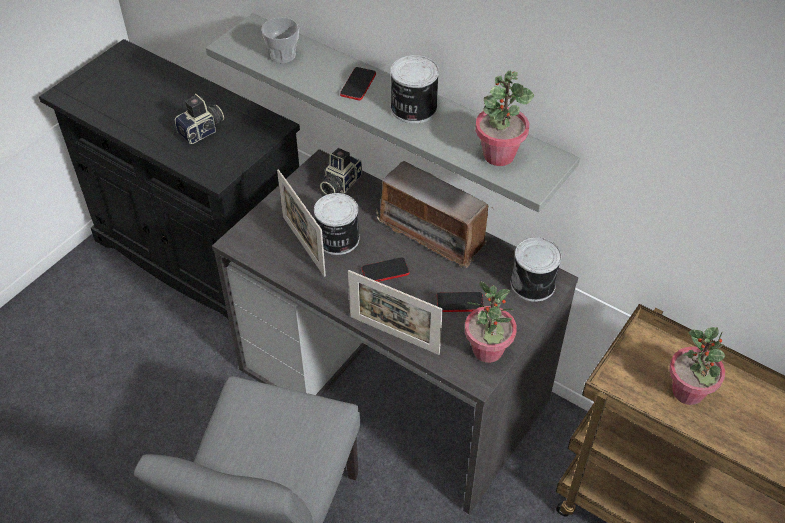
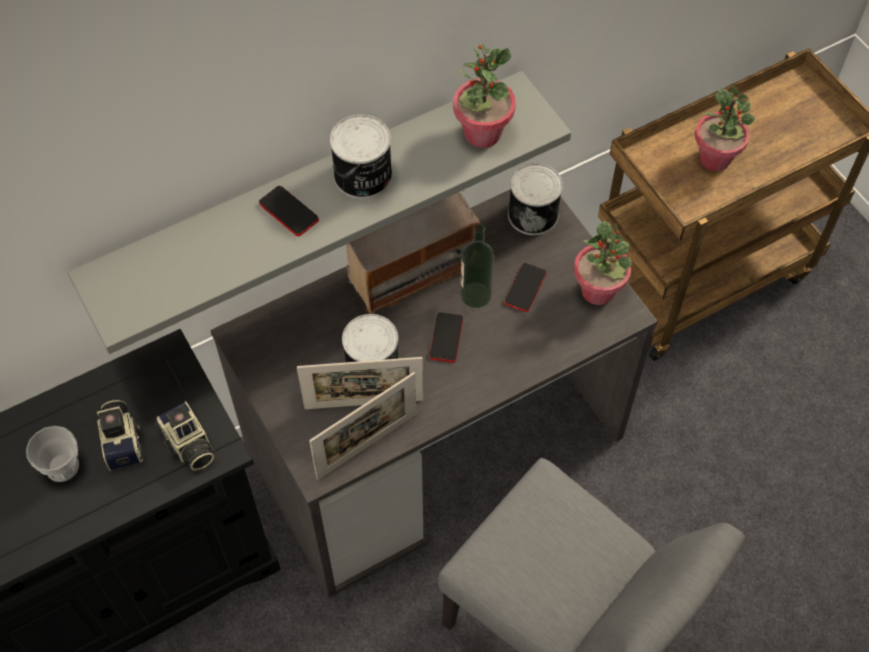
camera: 65 degrees left, 10 degrees up
cup [261,17,299,63] -> cup moved to [26,426,79,482]
camera [320,148,362,195] -> camera moved to [155,401,214,471]
picture frame [348,270,443,355] -> picture frame moved to [309,372,416,480]
none -> bottle [460,224,494,308]

